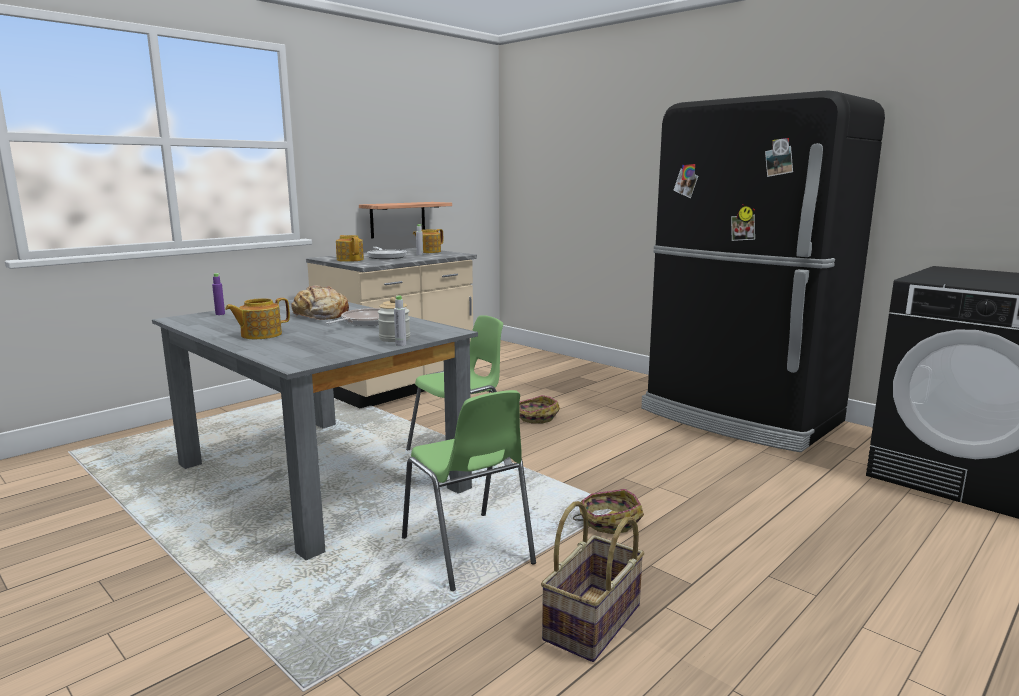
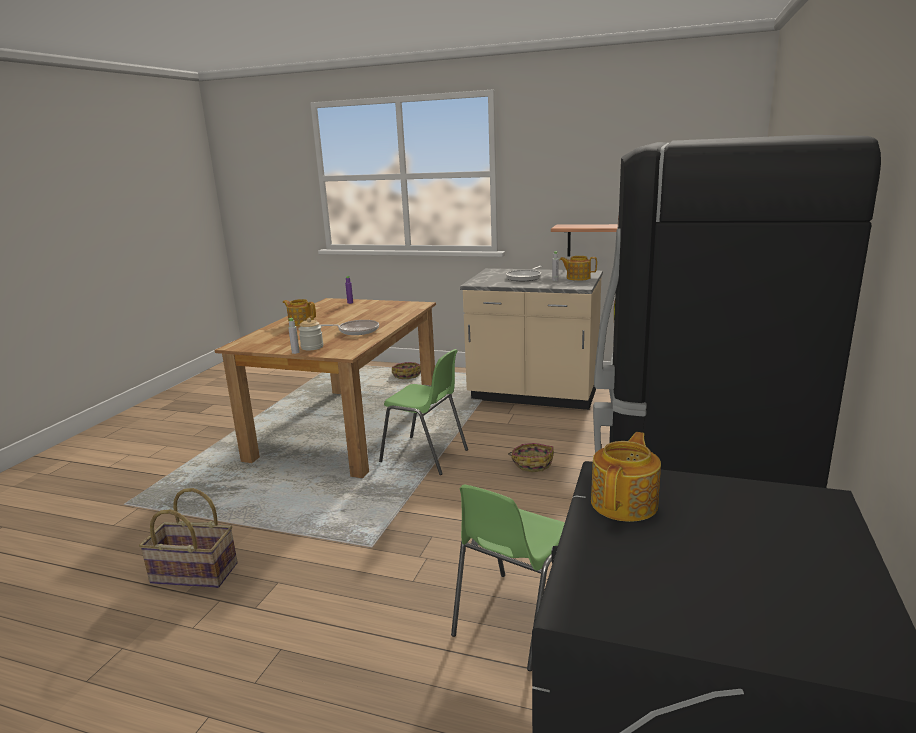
camera: 65 degrees right, 5 degrees up
grey dining table [152,300,478,560] -> brown dining table [215,298,436,478]
bread [291,286,349,320] -> none
teapot [336,235,364,262] -> teapot moved to [591,432,661,522]
green chair [402,390,536,591] -> green chair moved to [451,484,565,671]
basket [573,489,644,534] -> basket moved to [392,362,421,379]

